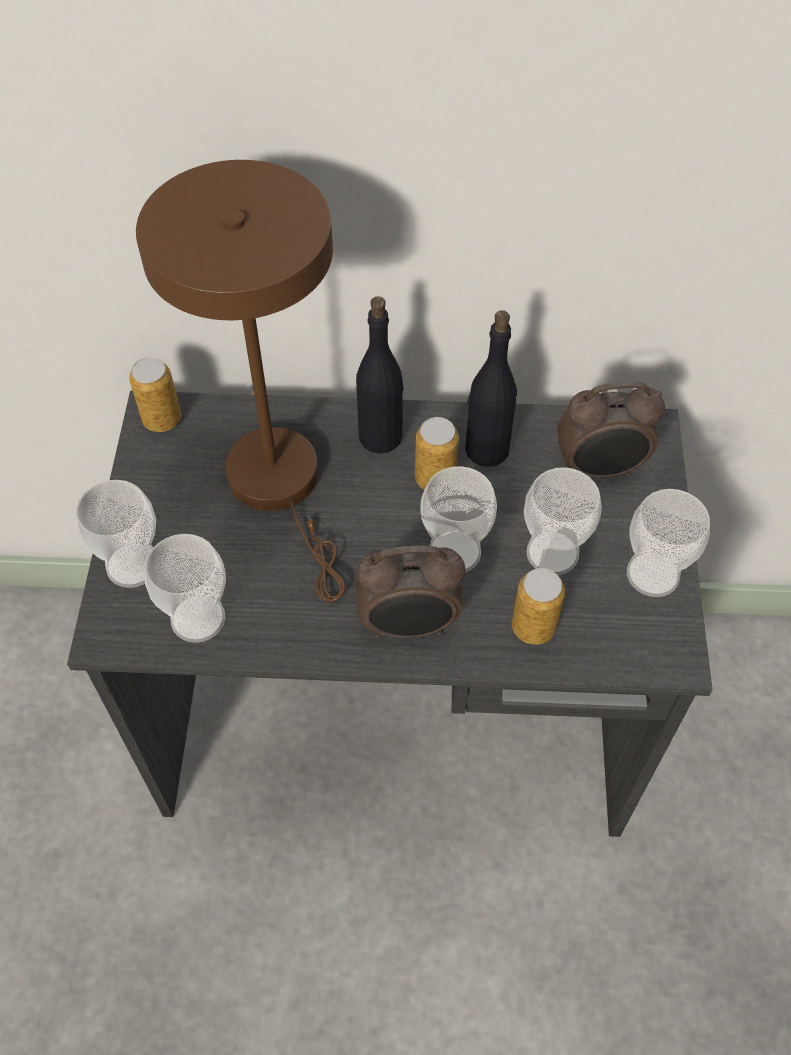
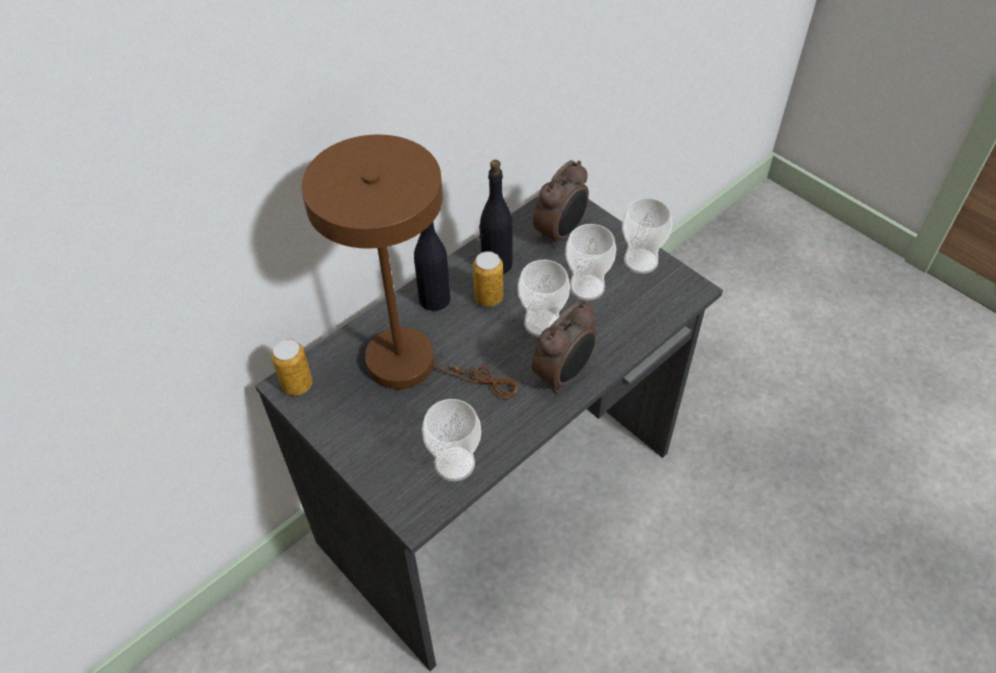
camera: 45 degrees left, 5 degrees down
cup [76,480,156,588] -> none
can [512,568,565,645] -> none

